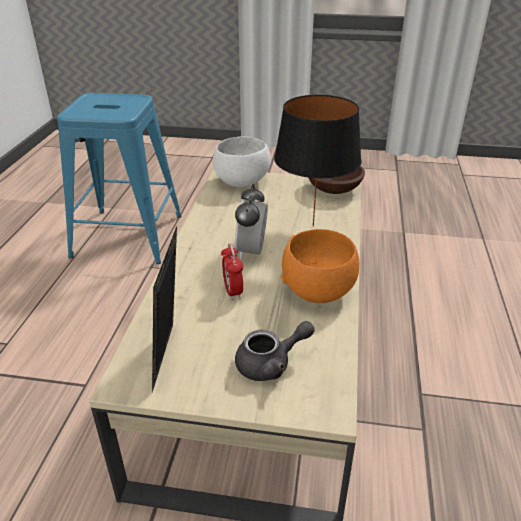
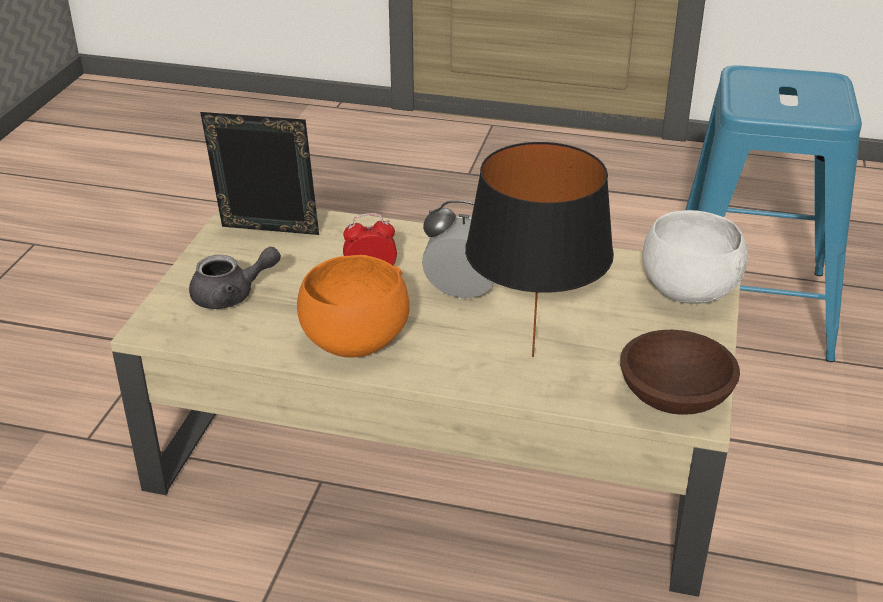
camera: 95 degrees right, 0 degrees up
grey teapot [235,321,315,381] -> grey teapot turned 90 degrees counterclockwise [189,247,281,309]

